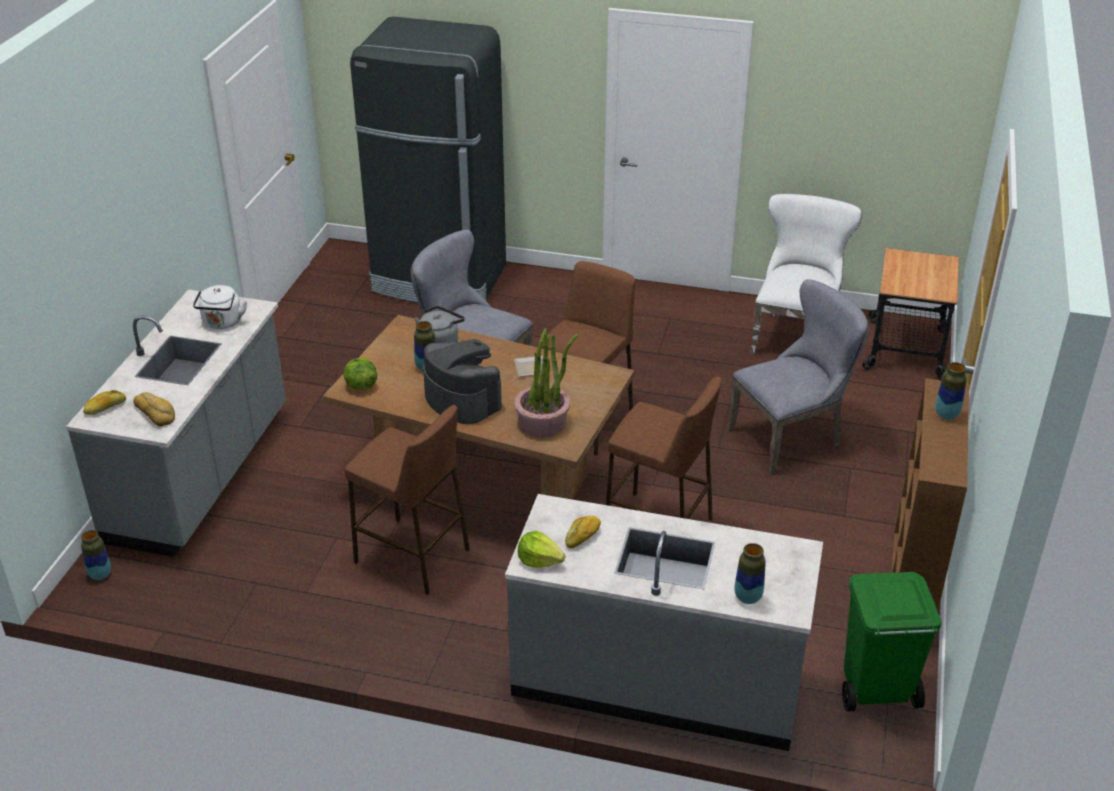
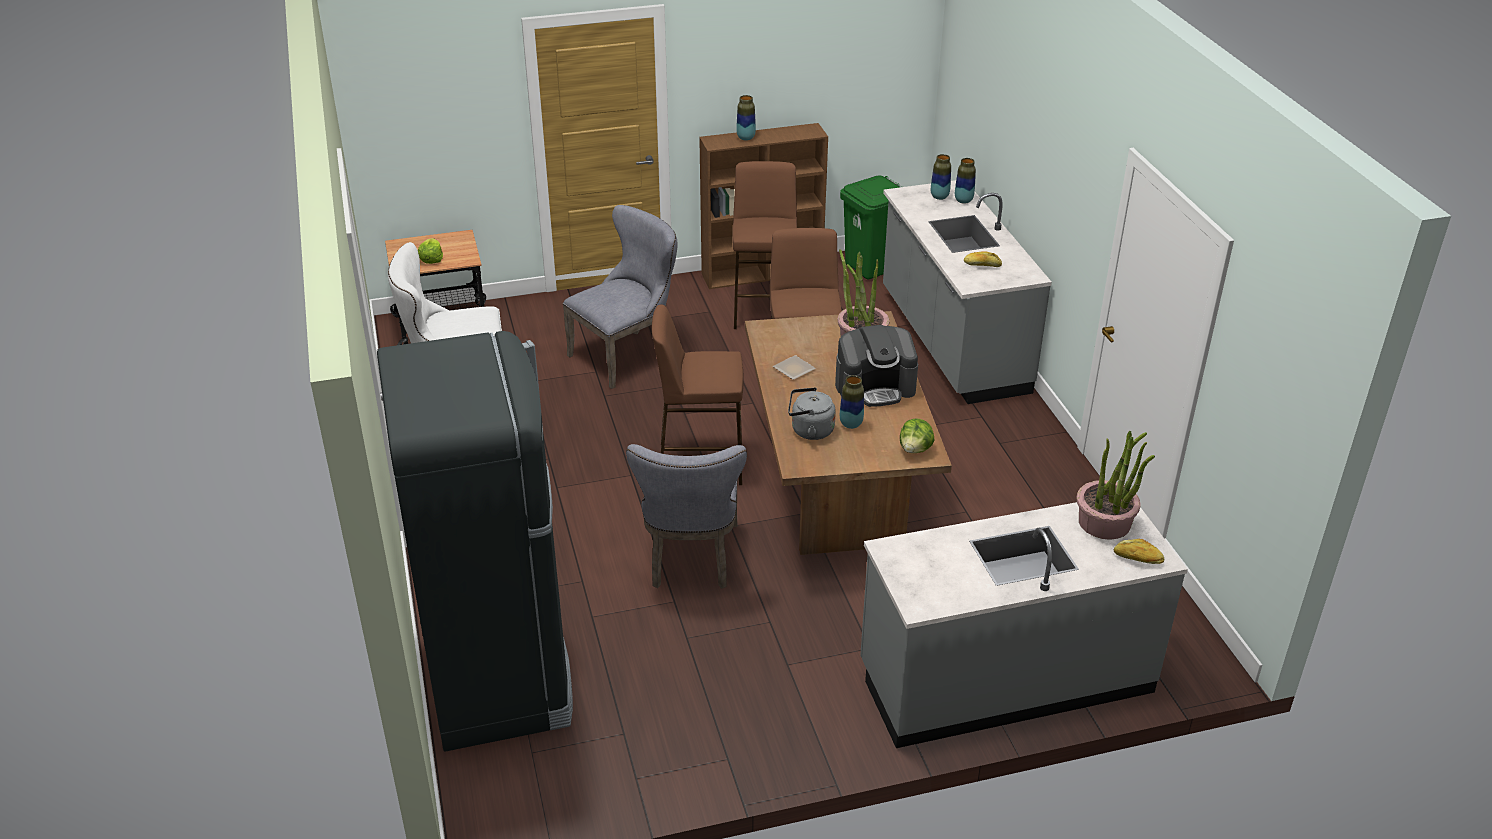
camera: 120 degrees left, 0 degrees up
vase [81,530,111,580] -> vase moved to [931,154,951,200]
bread [133,392,175,426] -> potted plant [1077,431,1155,540]
white kettle [193,285,247,329] -> none
brown stool [345,405,470,595] -> brown stool moved to [732,161,797,329]
coffee machine [423,339,502,424] -> coffee machine turned 120 degrees counterclockwise [835,325,918,407]
lettuce [518,531,565,568] -> lettuce moved to [418,238,443,264]
grey chair [727,279,869,475] -> grey chair turned 105 degrees clockwise [563,205,677,389]

